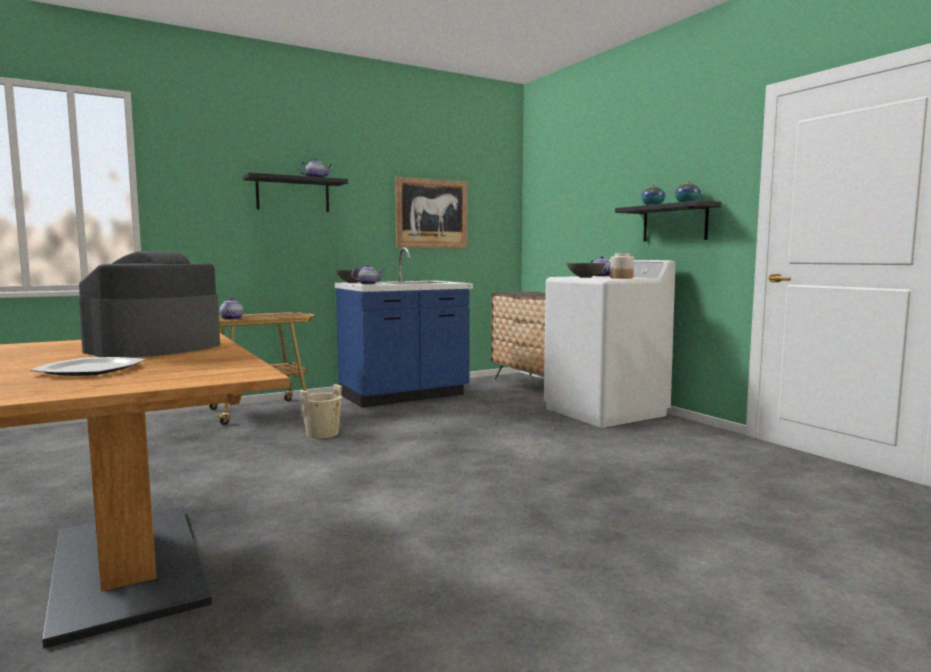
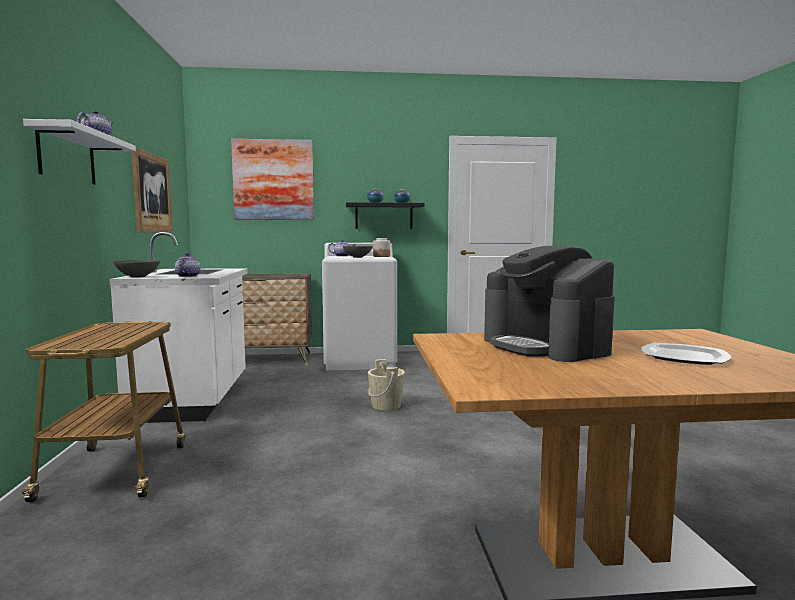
camera: 65 degrees left, 0 degrees up
teapot [220,298,243,320] -> none
black shelf [243,173,348,212] -> white shelf [23,119,136,185]
beige bucket [300,384,342,439] -> beige bucket moved to [368,359,405,411]
blue counter [335,247,473,408] -> white counter [109,232,247,423]
none -> picture [231,139,314,220]

